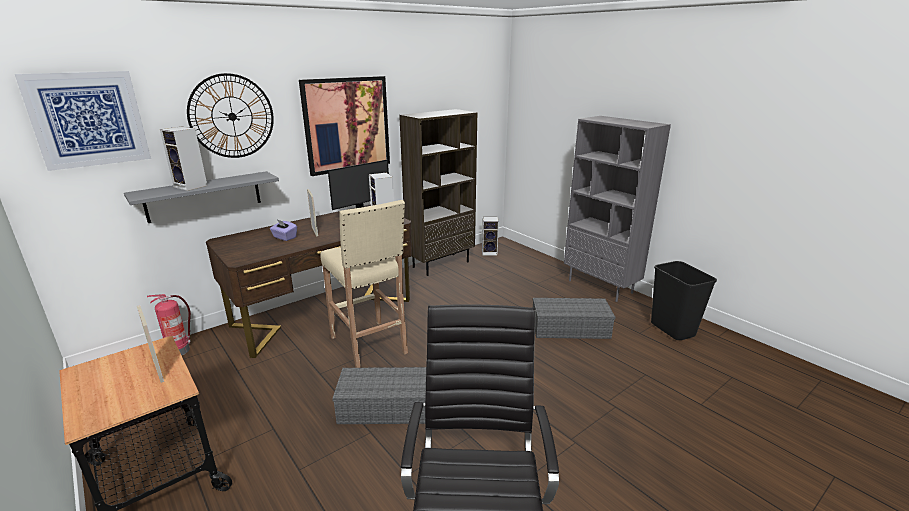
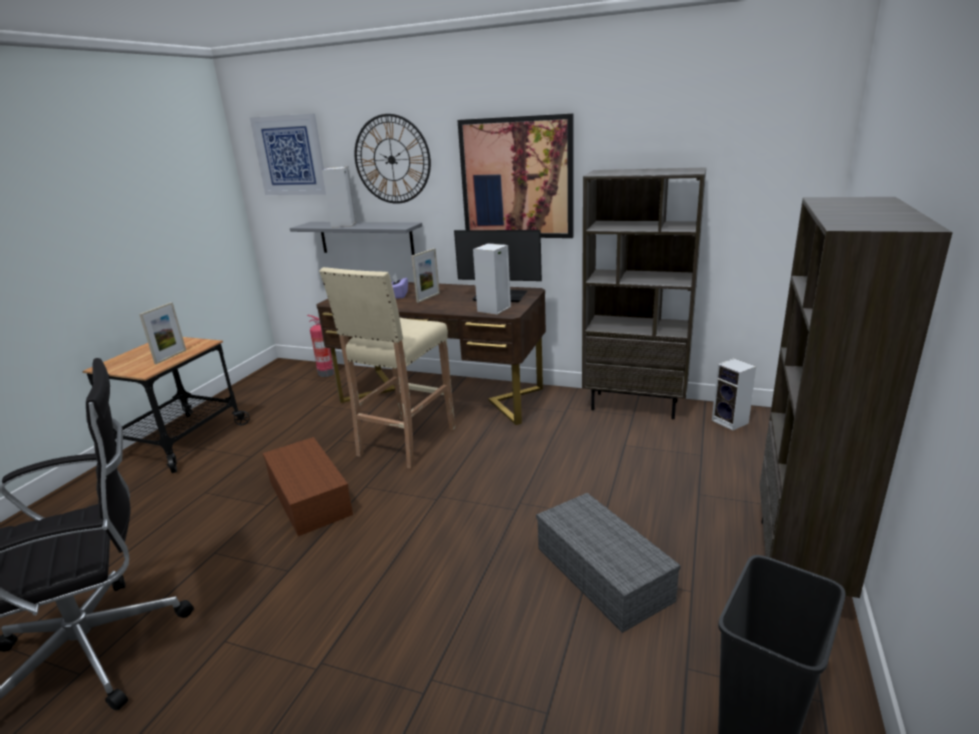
camera: 60 degrees right, 0 degrees up
grey storage box [332,367,426,424] -> brown storage box [262,437,353,536]
grey bookcase [564,116,671,302] -> brown bookcase [760,197,953,617]

